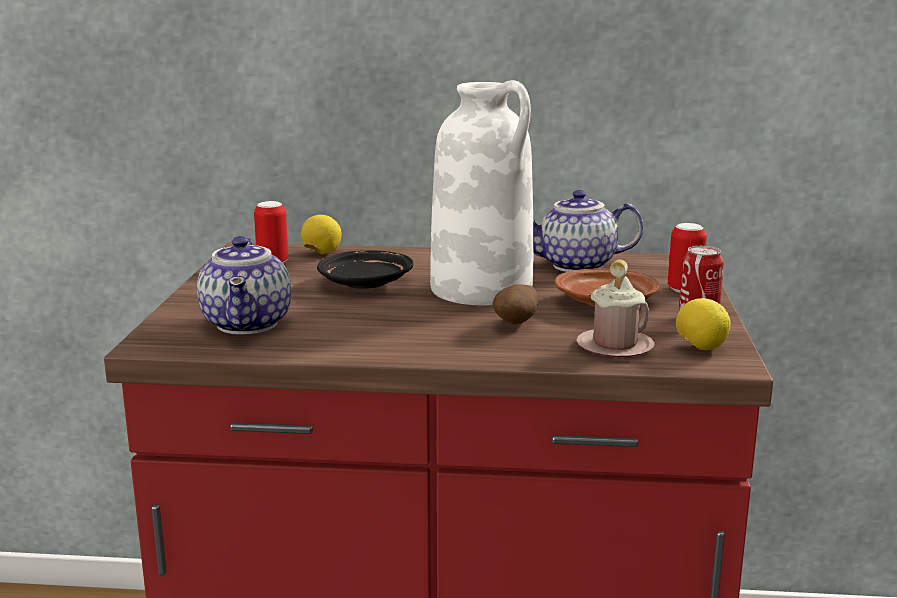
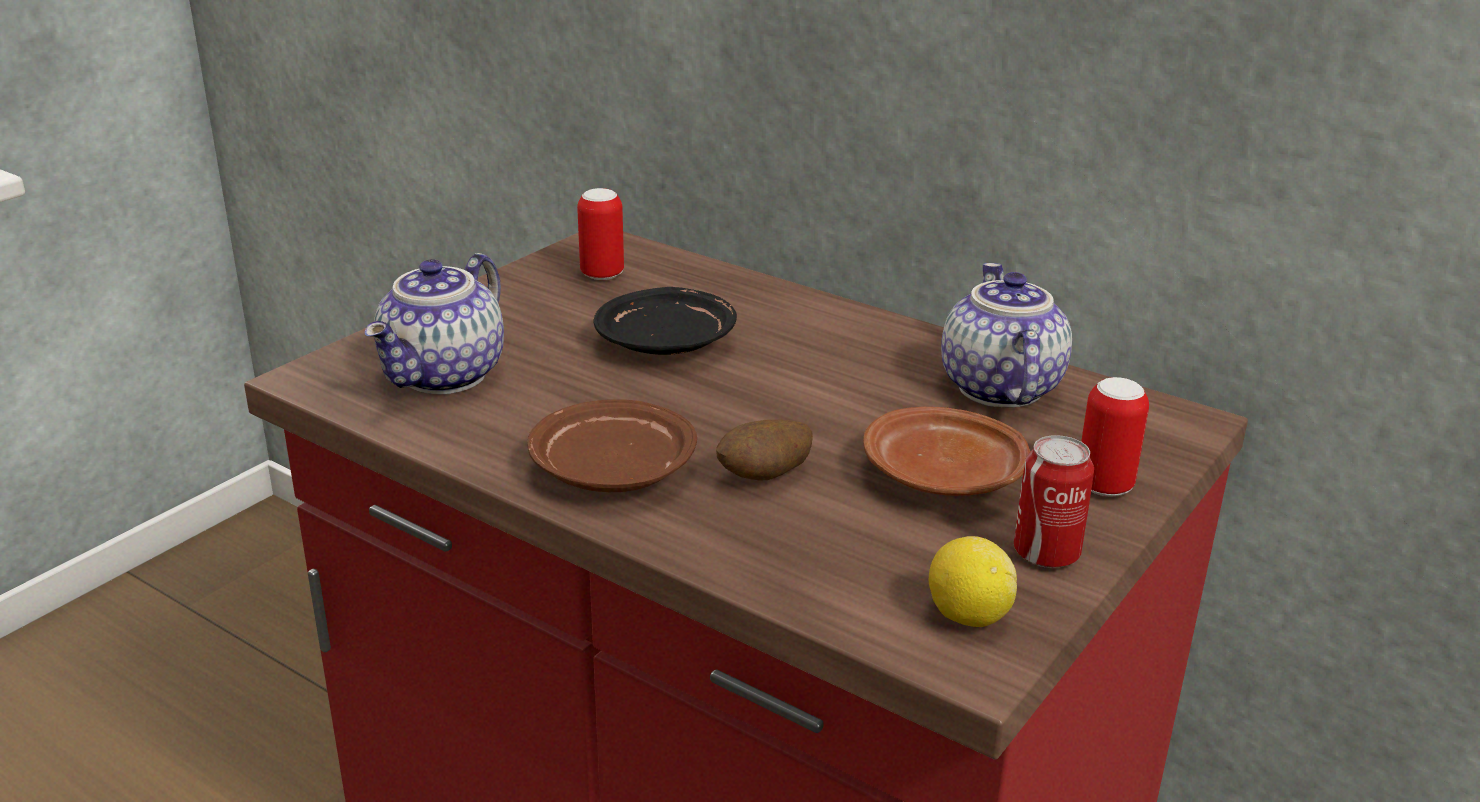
camera: 30 degrees right, 10 degrees up
lemon [301,215,342,254] -> none
white vase [430,80,533,305] -> none
teapot [533,190,643,272] -> teapot turned 60 degrees clockwise [941,263,1072,408]
pink mug [576,259,655,357] -> none
none -> brown plate [528,399,697,492]

